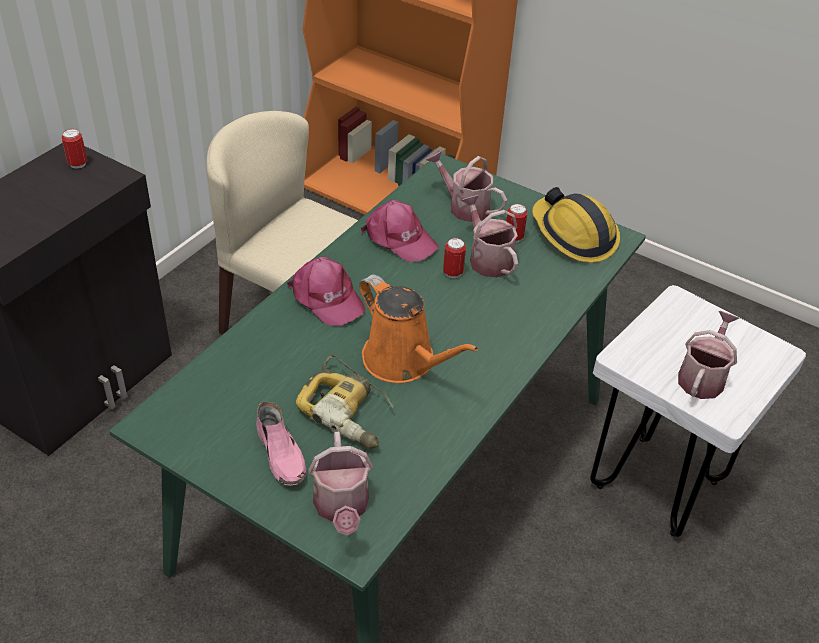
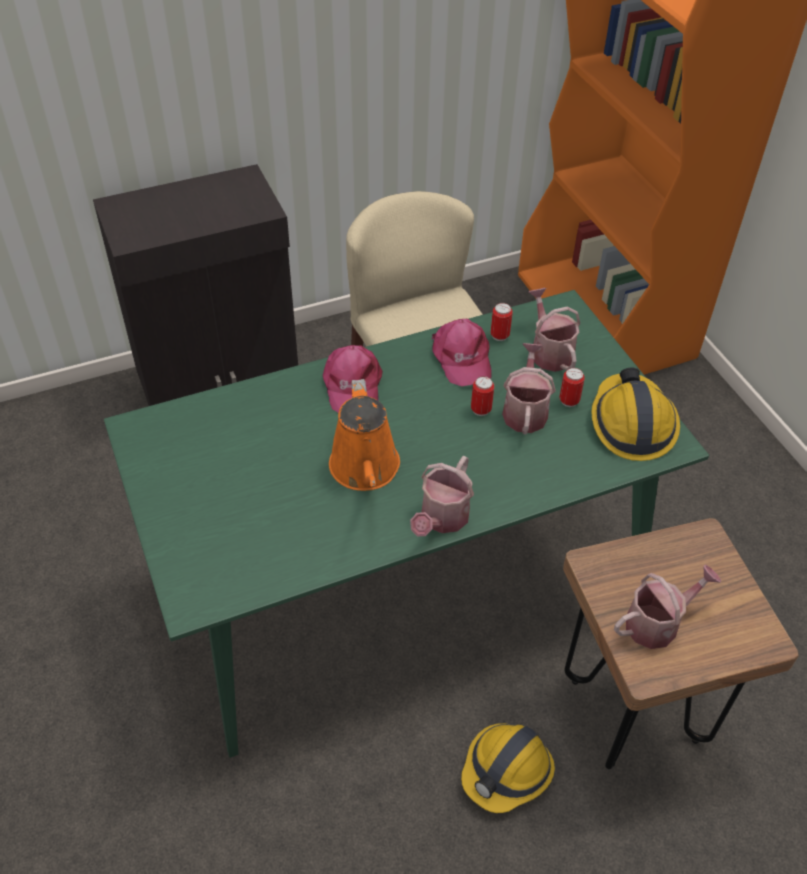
camera: 35 degrees right, 5 degrees up
can [62,129,87,169] -> can moved to [490,303,513,341]
pink shoe [256,402,306,486] -> none
power drill [296,355,394,449] -> none
watering can [309,432,373,536] -> watering can moved to [410,456,474,536]
white stool [590,285,806,537] -> brown stool [563,518,799,770]
none -> hard hat [461,723,555,813]

